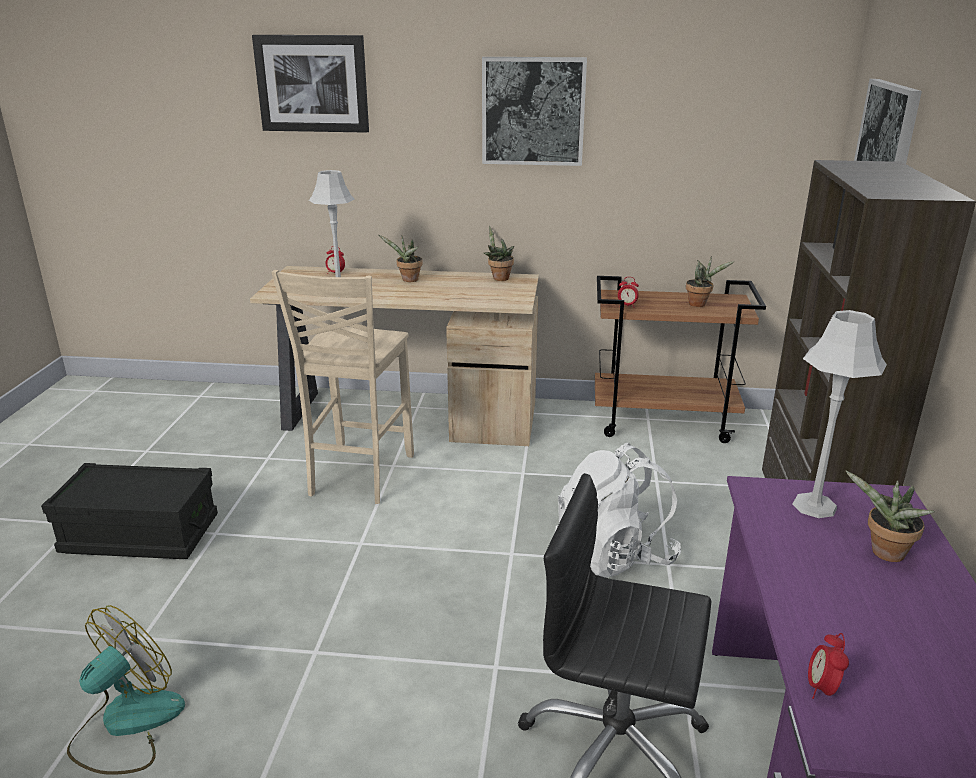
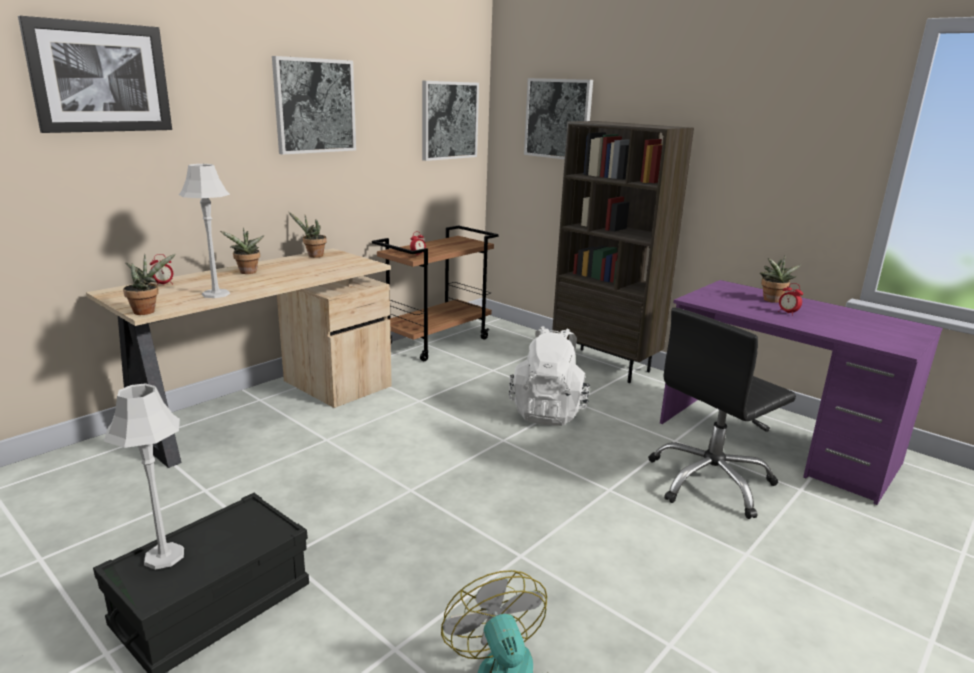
camera: 55 degrees left, 5 degrees down
beige chair [271,270,414,504] -> none
potted plant [686,256,734,307] -> potted plant moved to [123,254,176,315]
grey table lamp [793,310,887,518] -> grey table lamp moved to [104,383,184,570]
alarm clock [808,633,849,699] -> alarm clock moved to [778,283,803,316]
none -> picture [422,81,479,161]

